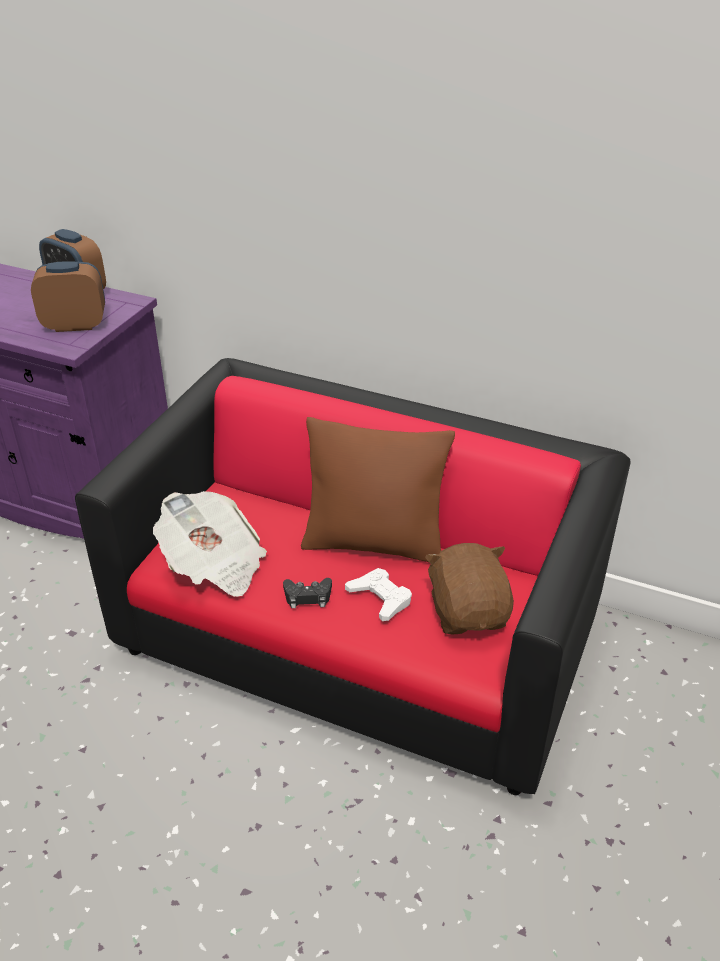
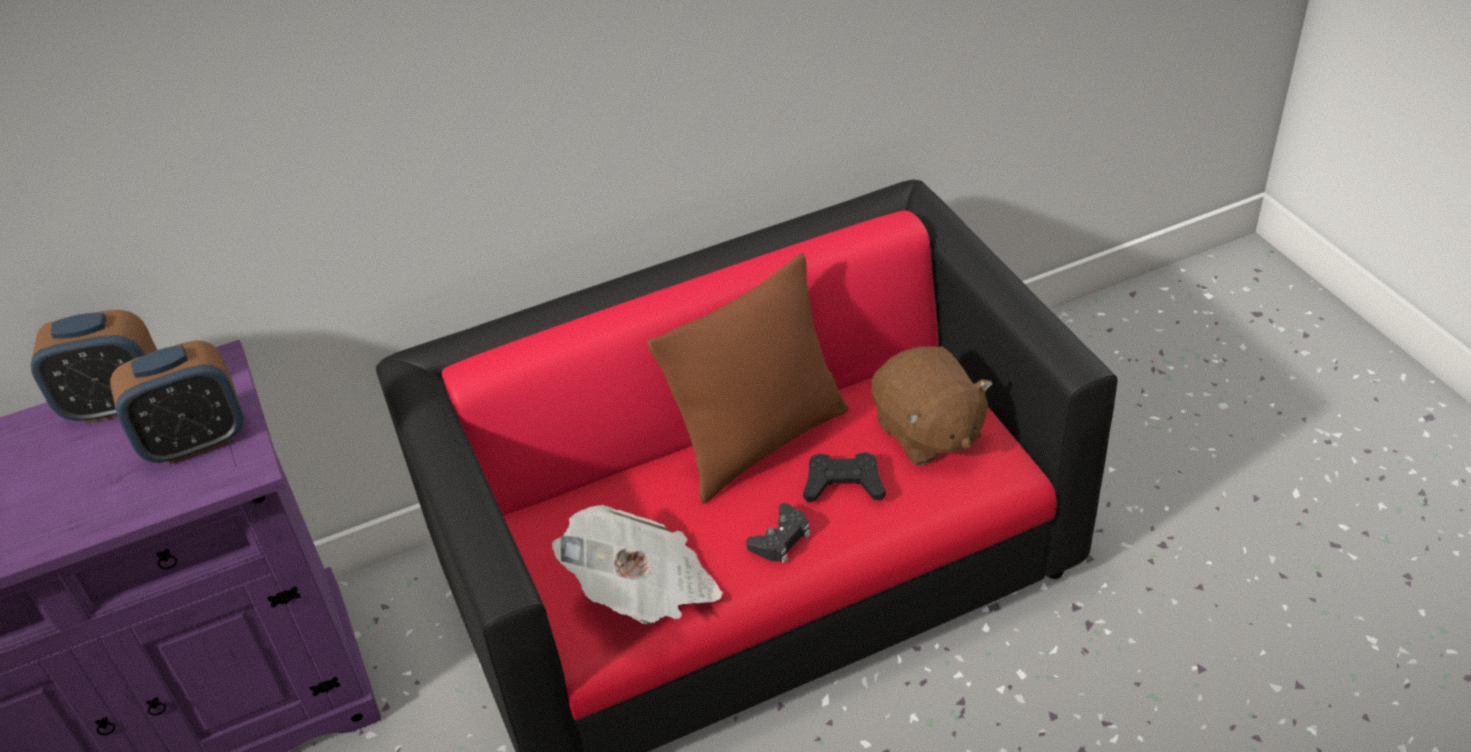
camera: 45 degrees left, 5 degrees up
alarm clock [31,261,105,332] -> alarm clock turned 150 degrees counterclockwise [110,340,244,464]
white game controller [345,568,412,621] -> black game controller [803,452,886,503]
brown plush toy [425,543,514,635] -> brown plush toy turned 150 degrees counterclockwise [871,346,993,465]

